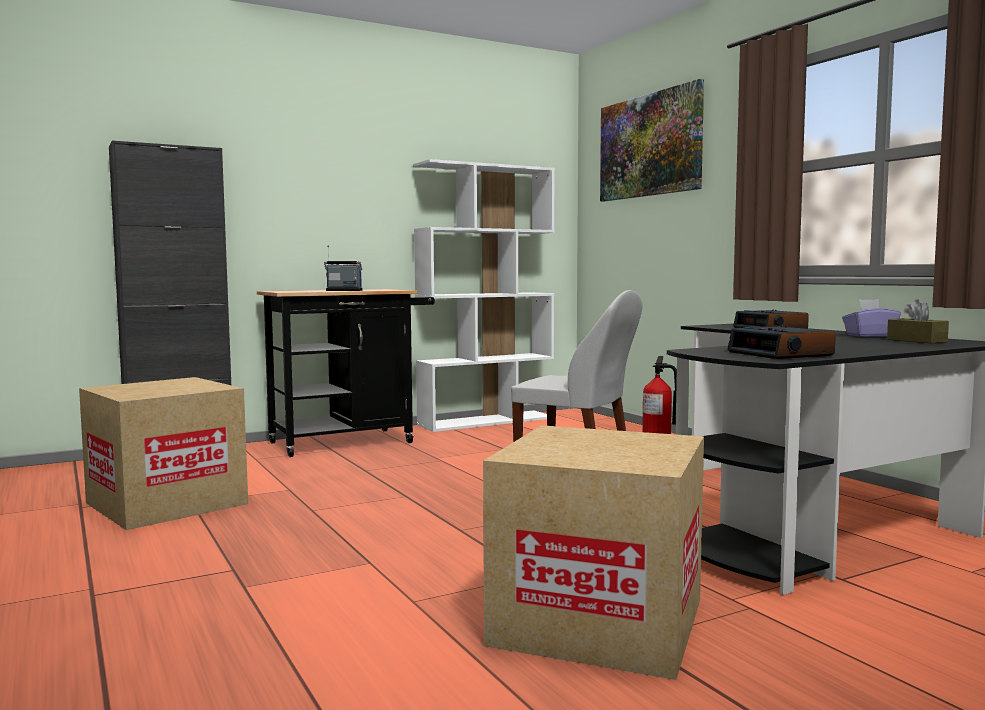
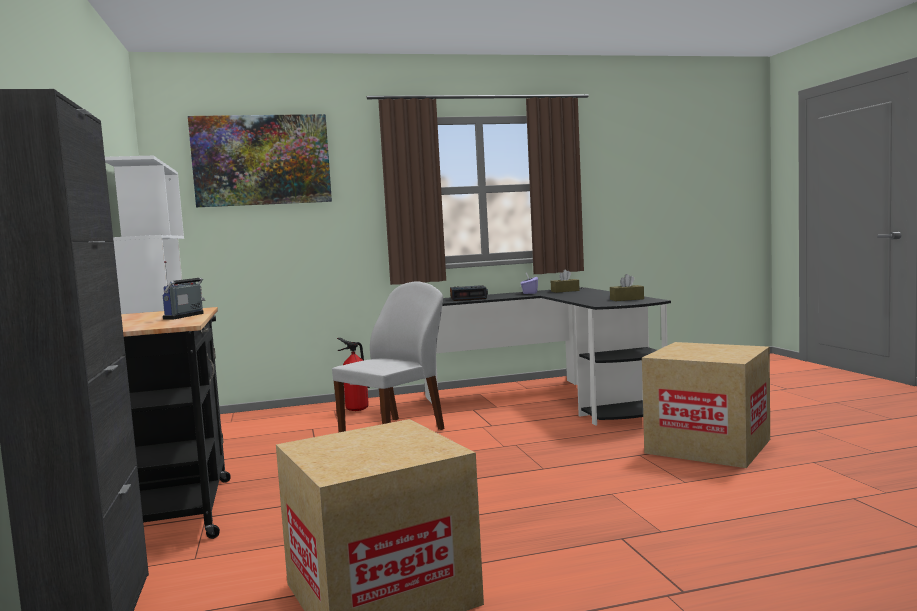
camera: 75 degrees left, 0 degrees up
alarm clock [727,326,836,359] -> brown tissue box [610,274,644,301]

